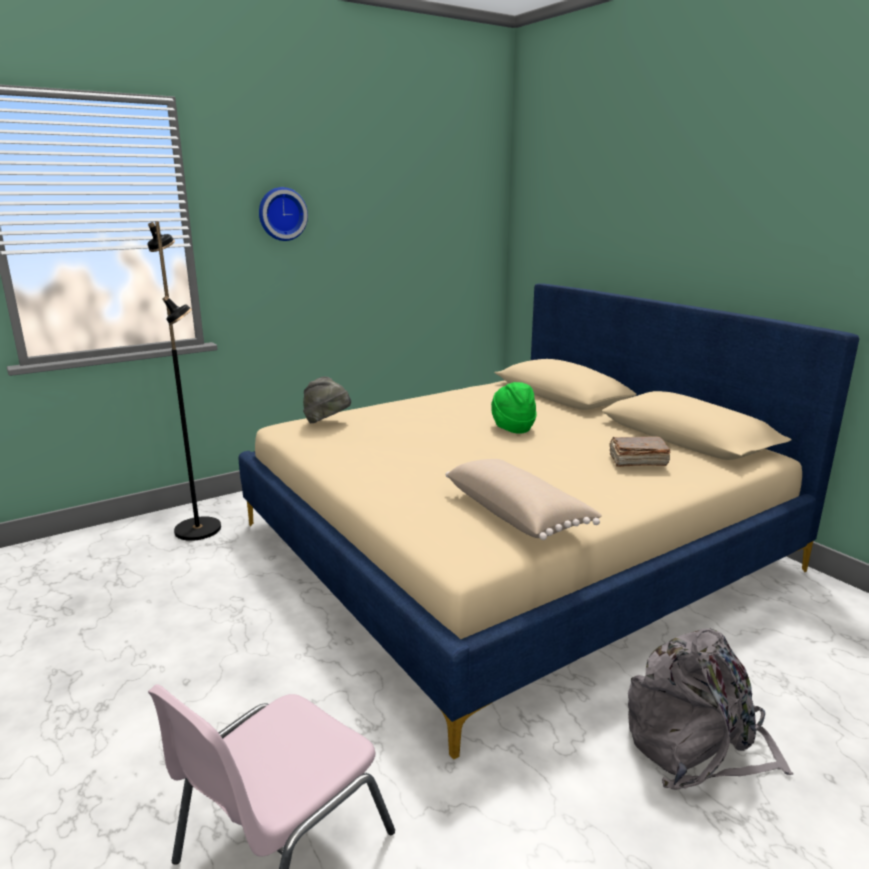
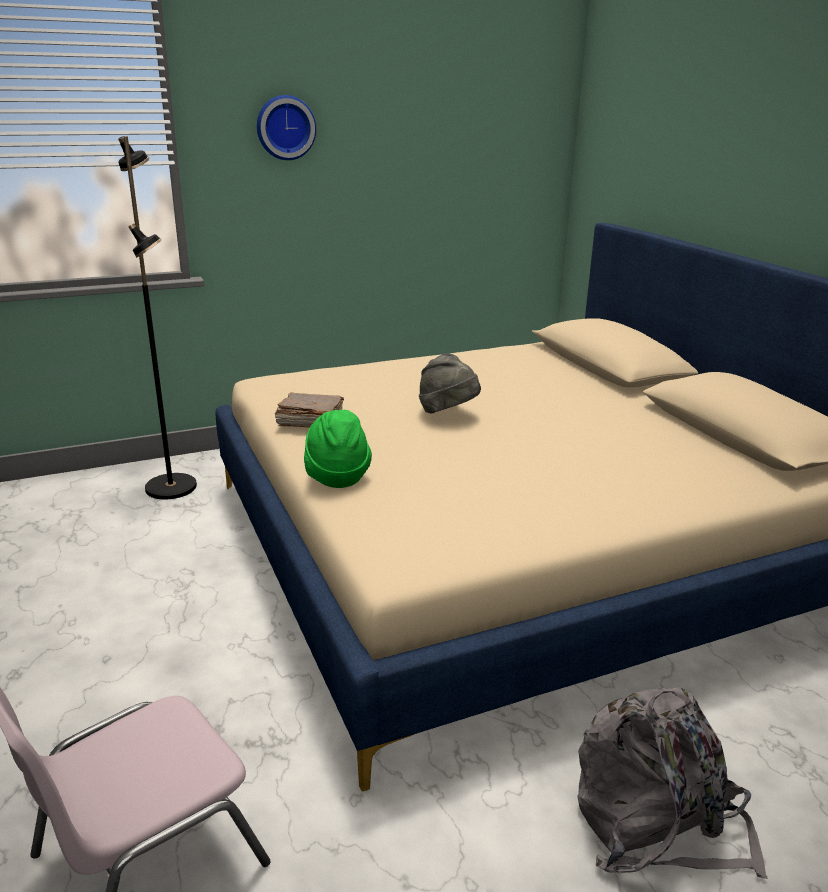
camera: 10 degrees right, 5 degrees up
grey hat [303,377,351,423] -> grey hat moved to [419,353,481,414]
beige pillow [446,459,602,540] -> none
green hat [491,382,537,434] -> green hat moved to [304,410,372,488]
brown book [610,436,671,467] -> brown book moved to [275,392,344,428]

